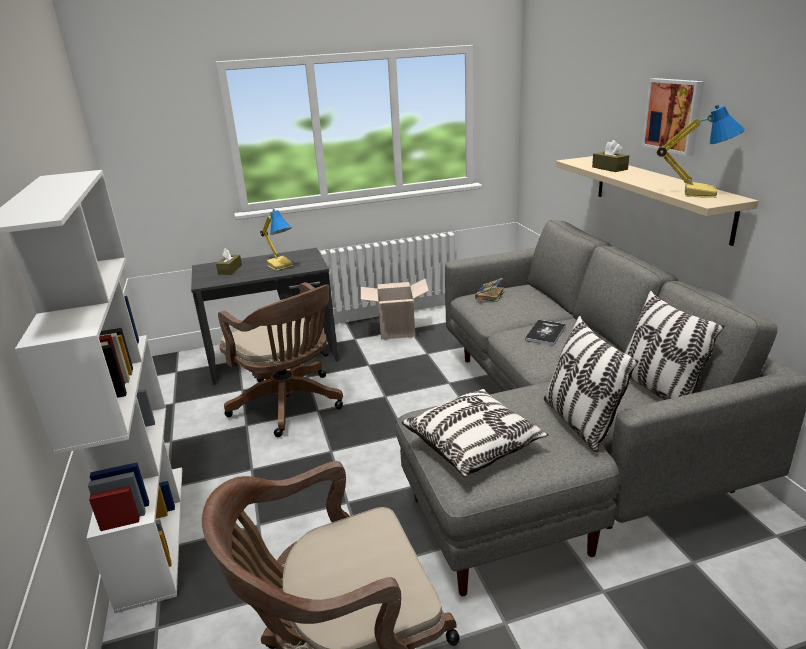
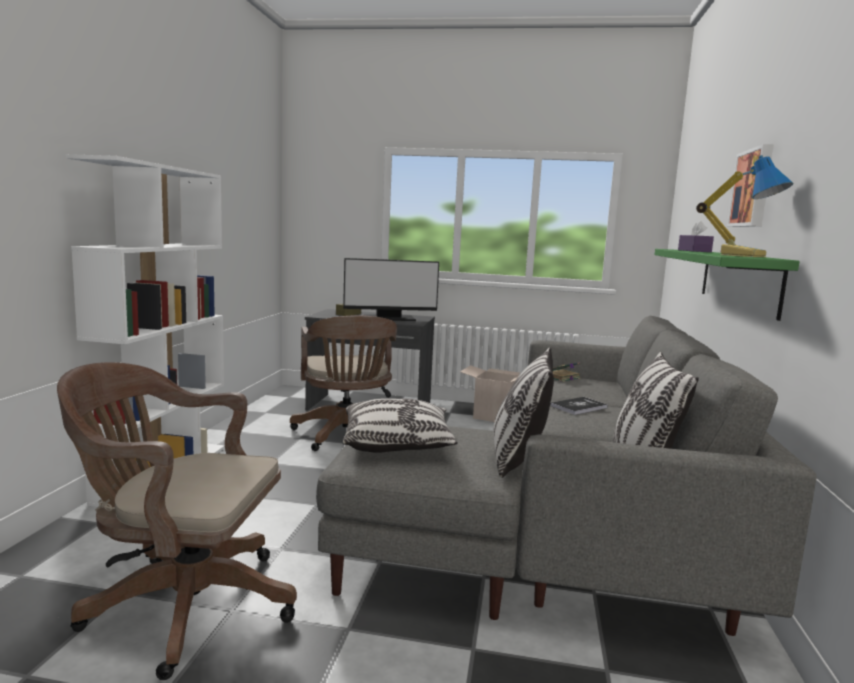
camera: 25 degrees right, 15 degrees down
table lamp [260,209,293,271] -> monitor [343,258,439,321]
beige shelf [556,156,758,246] -> green shelf [655,249,800,321]
brown tissue box [592,140,629,172] -> purple tissue box [678,221,714,252]

